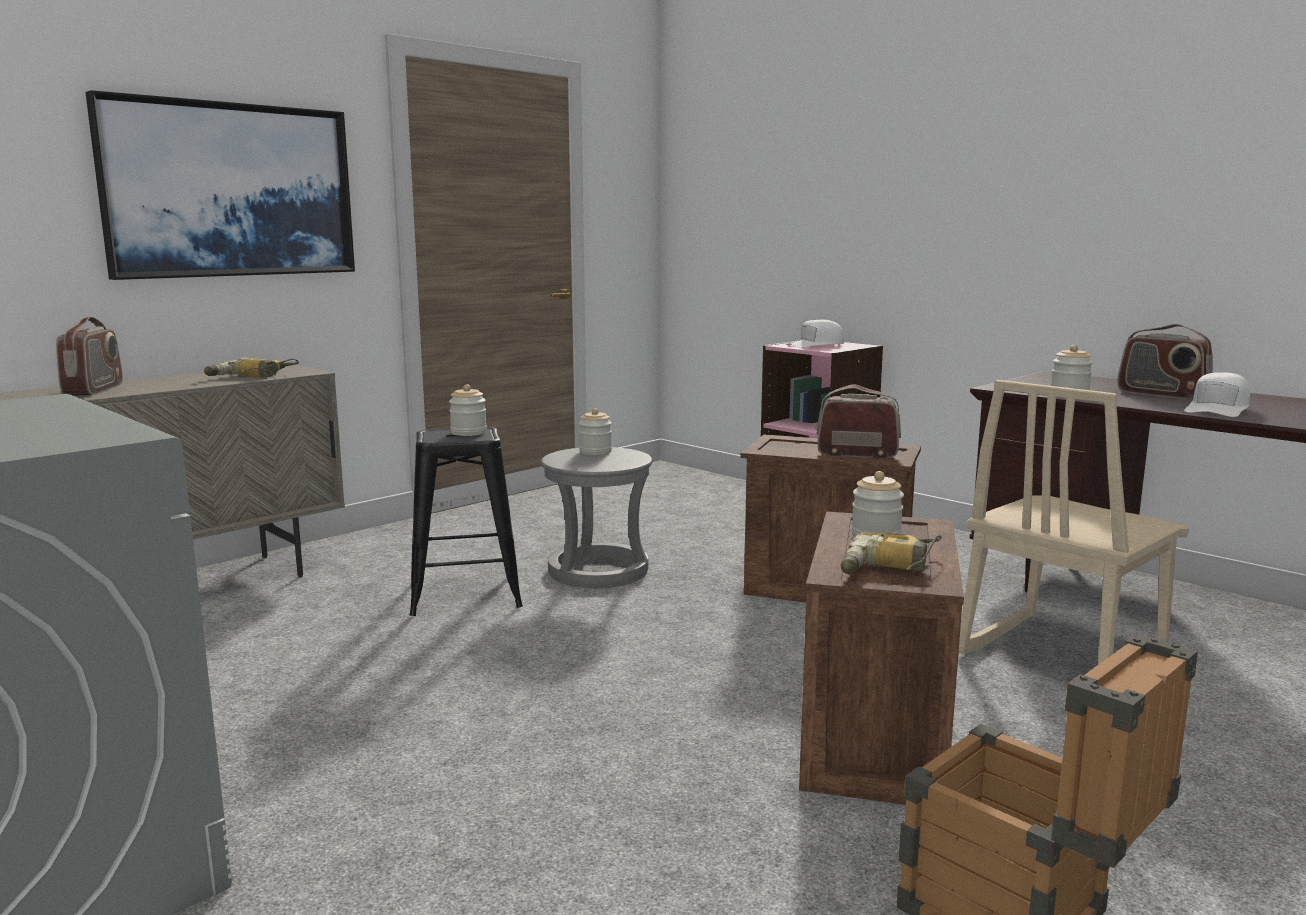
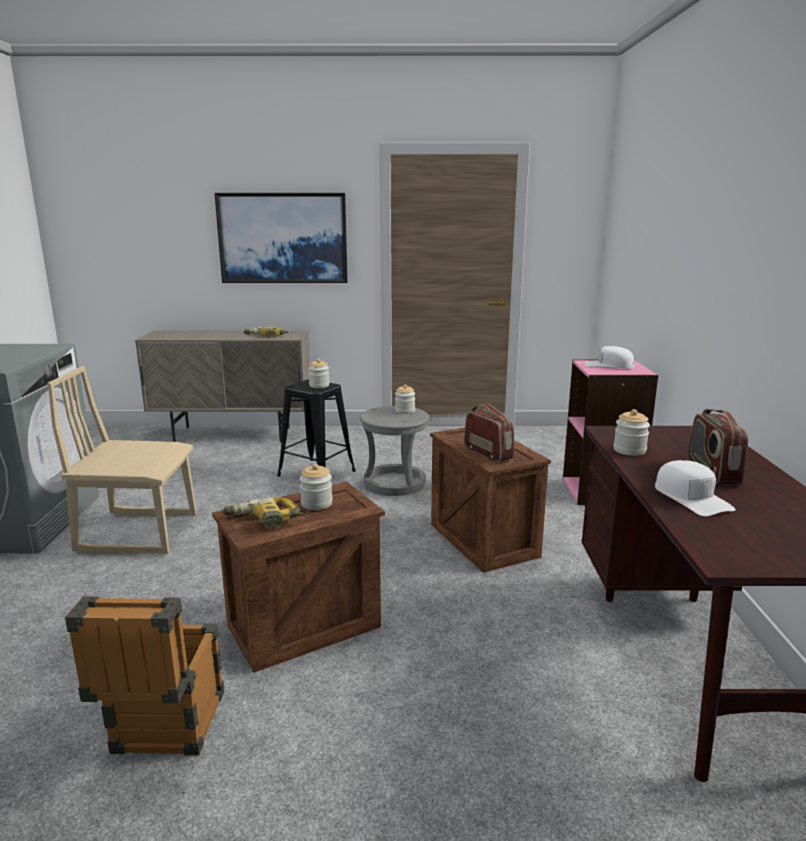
camera: 45 degrees right, 5 degrees up
radio [56,316,123,395] -> none
beige chair [959,380,1189,665] -> beige chair moved to [47,366,196,554]
white cap [1184,372,1250,417] -> white cap turned 105 degrees counterclockwise [655,460,735,516]

